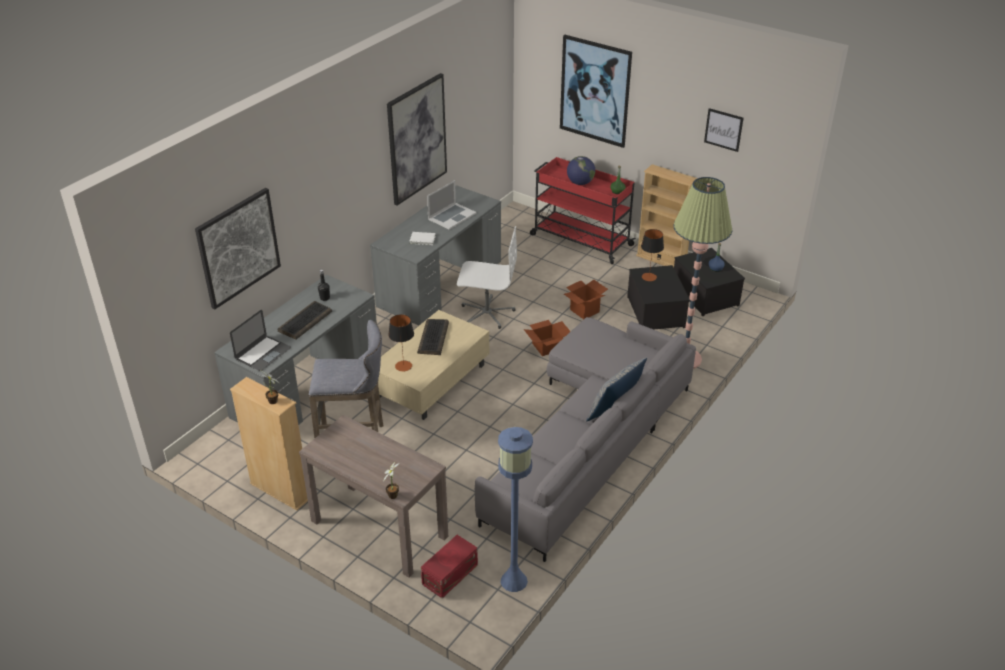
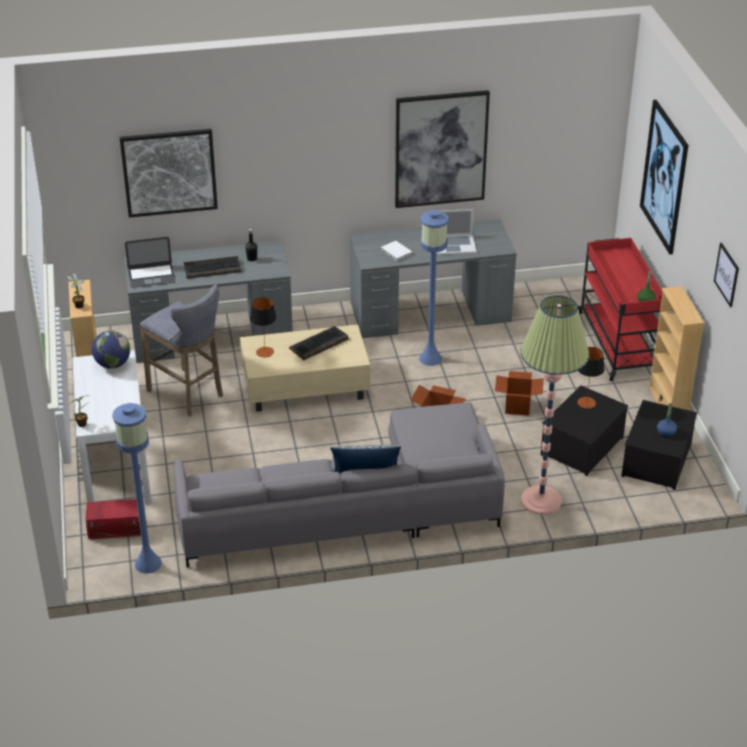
camera: 45 degrees right, 0 degrees up
brown console table [299,415,448,578] -> white console table [72,351,151,504]
white office chair [457,226,517,329] -> blue floor lamp [419,210,449,366]
globe [567,156,595,185] -> globe moved to [92,330,130,369]

